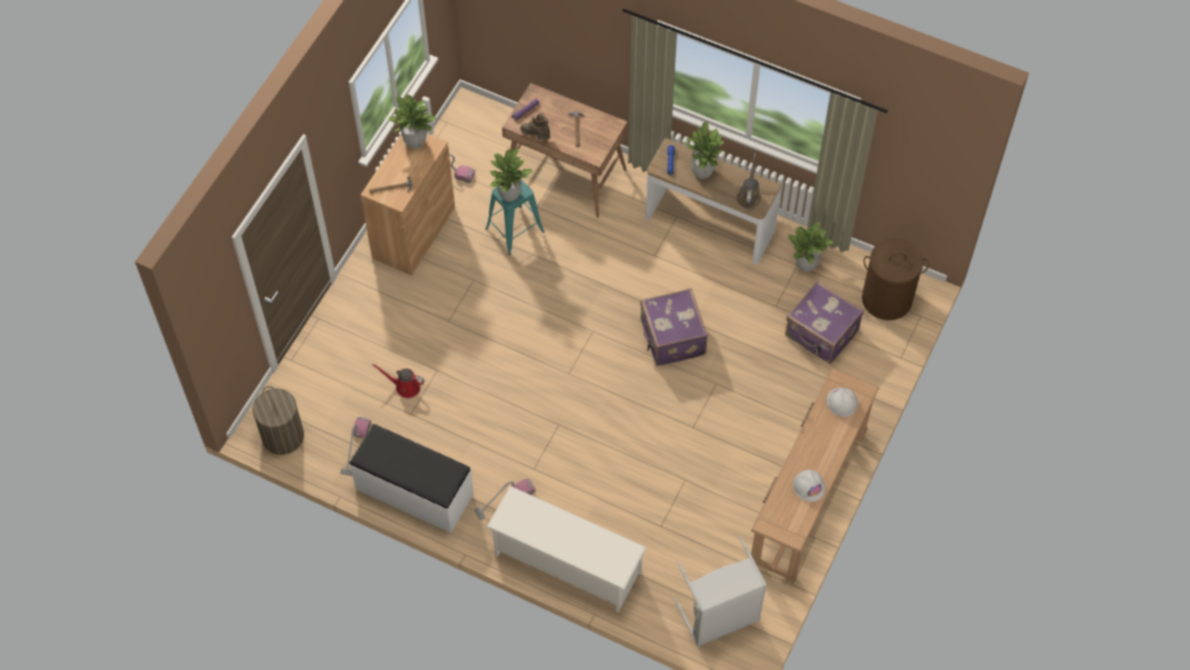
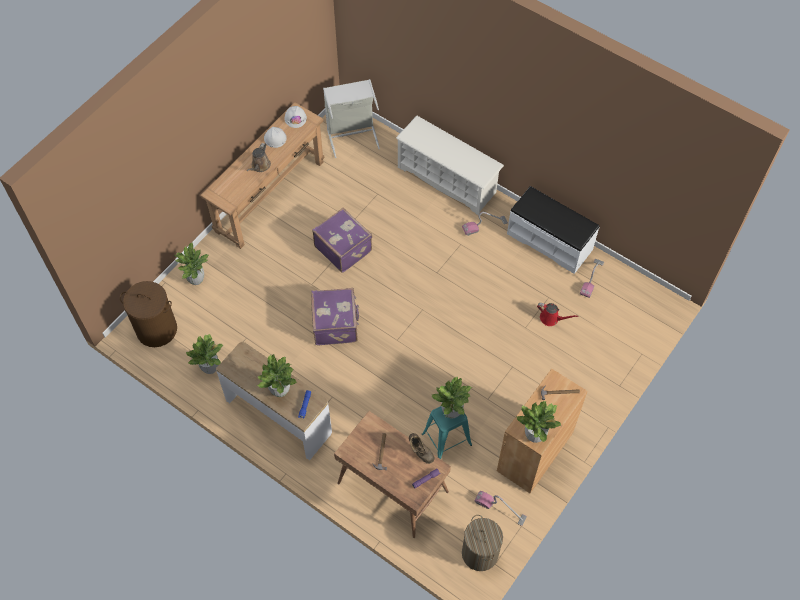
camera: 170 degrees left, 0 degrees up
laundry basket [252,386,304,455] -> laundry basket moved to [462,515,503,571]
brown watering can [737,153,761,209] -> brown watering can moved to [247,143,271,172]
purple suitcase [785,281,864,364] -> purple suitcase moved to [312,208,372,273]
white hard hat [826,388,858,417] -> white hard hat moved to [284,106,307,128]
none -> potted plant [175,242,209,285]

